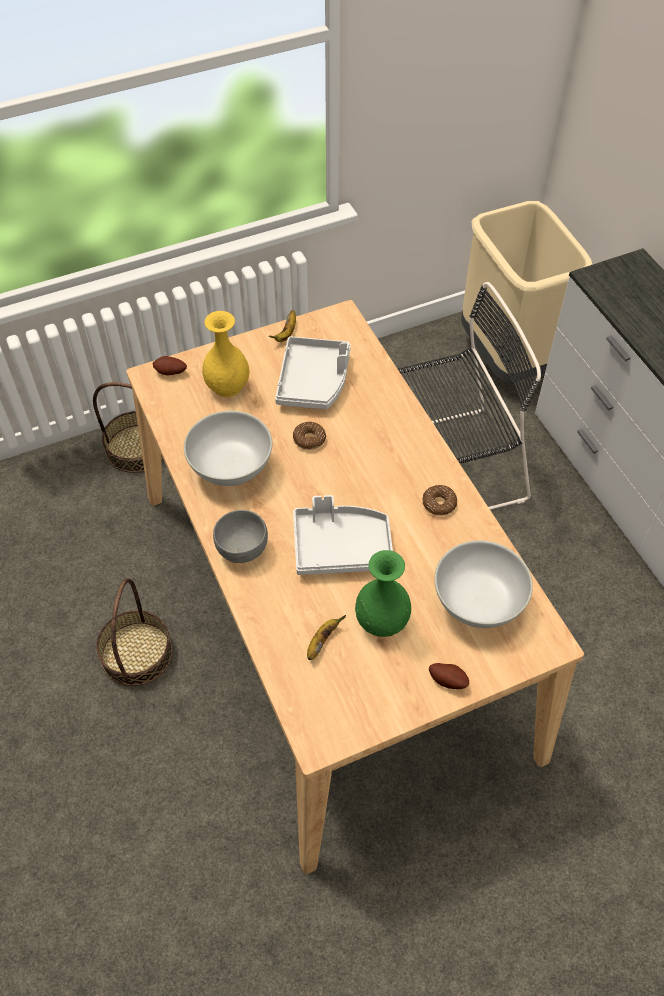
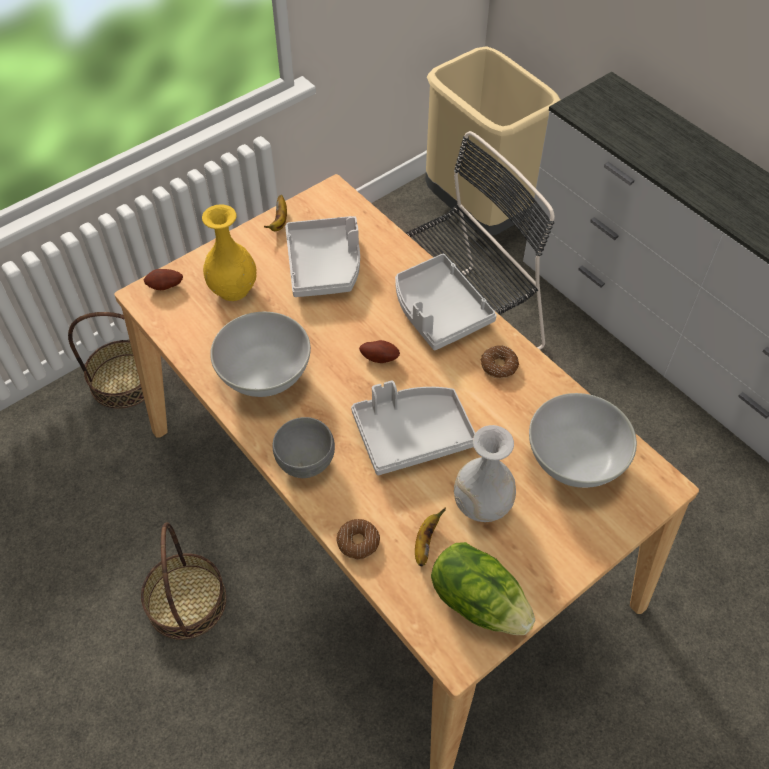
camera: 15 degrees left, 0 degrees up
donut [293,422,326,450] -> donut moved to [336,519,380,559]
green vase [355,550,411,637] -> white vase [454,425,516,522]
potato [429,663,469,689] -> potato moved to [359,340,400,363]
none -> grey tray [395,254,497,350]
none -> lettuce [431,542,535,635]

